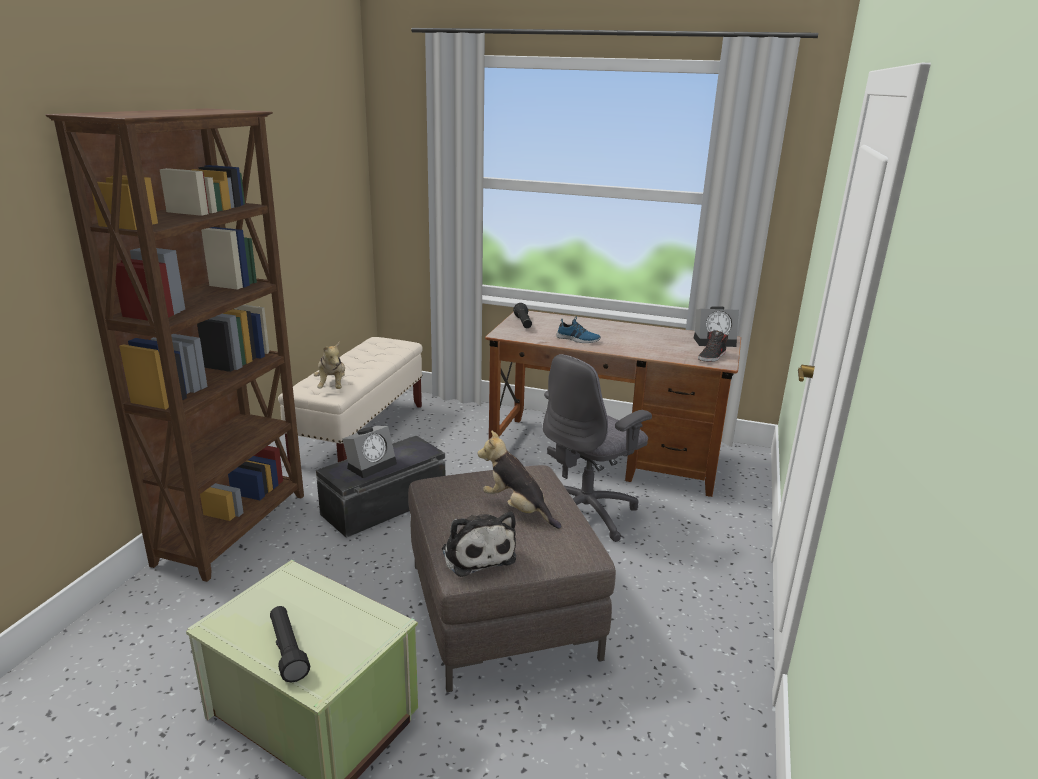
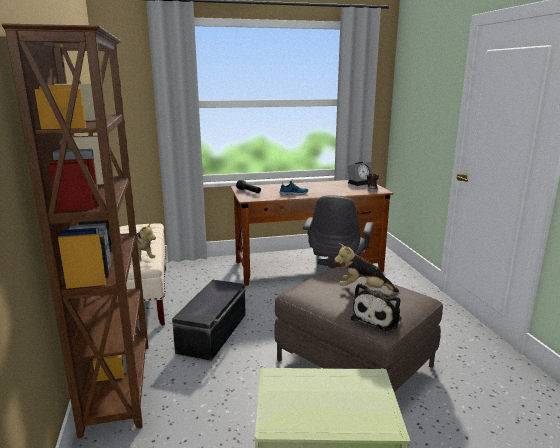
camera: 30 degrees left, 5 degrees down
black flashlight [270,606,310,682] -> none
alarm clock [342,426,397,479] -> none
plush toy [442,511,516,577] -> plush toy turned 90 degrees clockwise [351,283,402,331]

